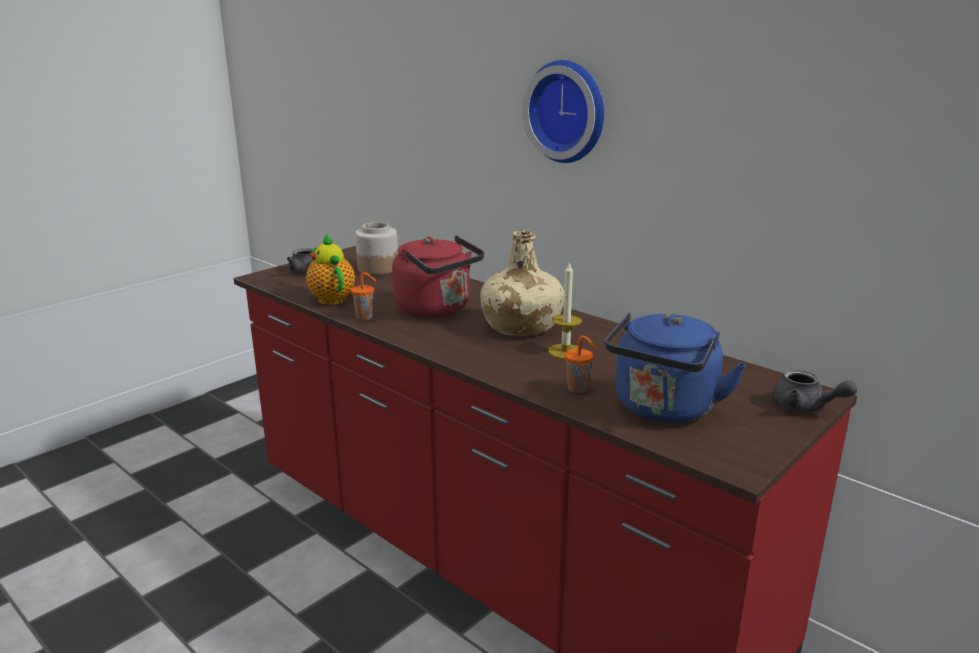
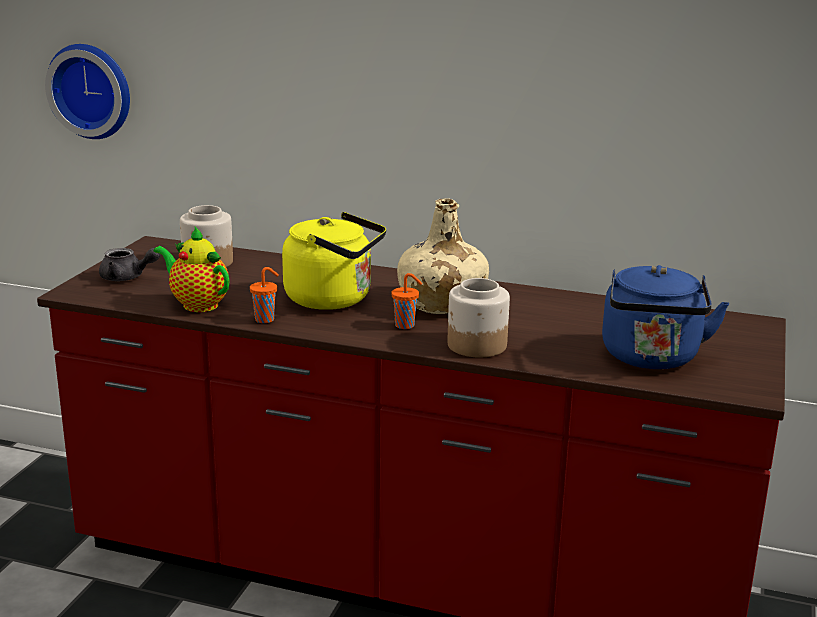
camera: 25 degrees left, 0 degrees up
red kettle [392,235,484,318] -> yellow kettle [282,212,386,310]
wall clock [522,60,604,163] -> wall clock moved to [45,44,130,139]
candle [548,261,582,359] -> none
orange cup [565,336,596,393] -> orange cup moved to [391,273,422,329]
grey teapot [771,369,857,412] -> none
none -> jar [447,278,510,357]

